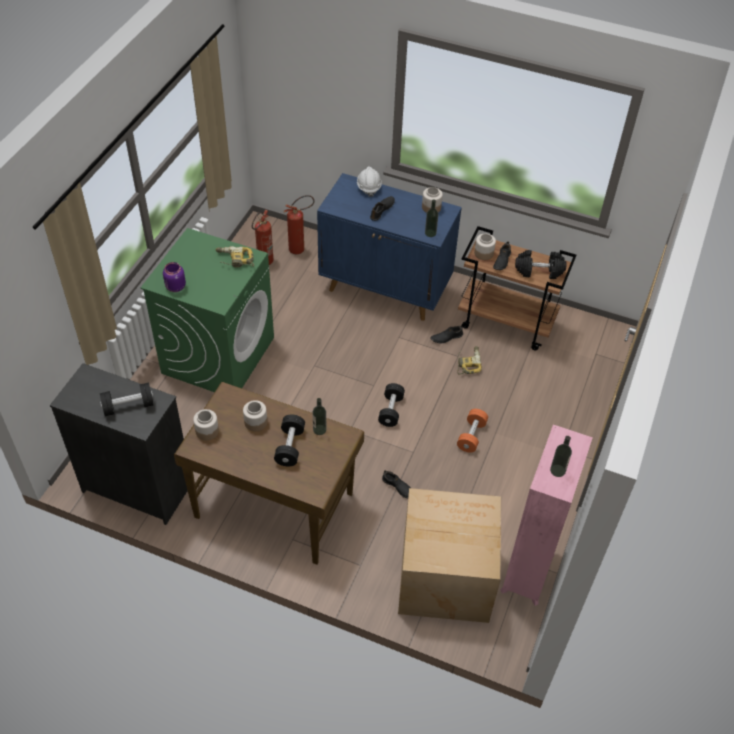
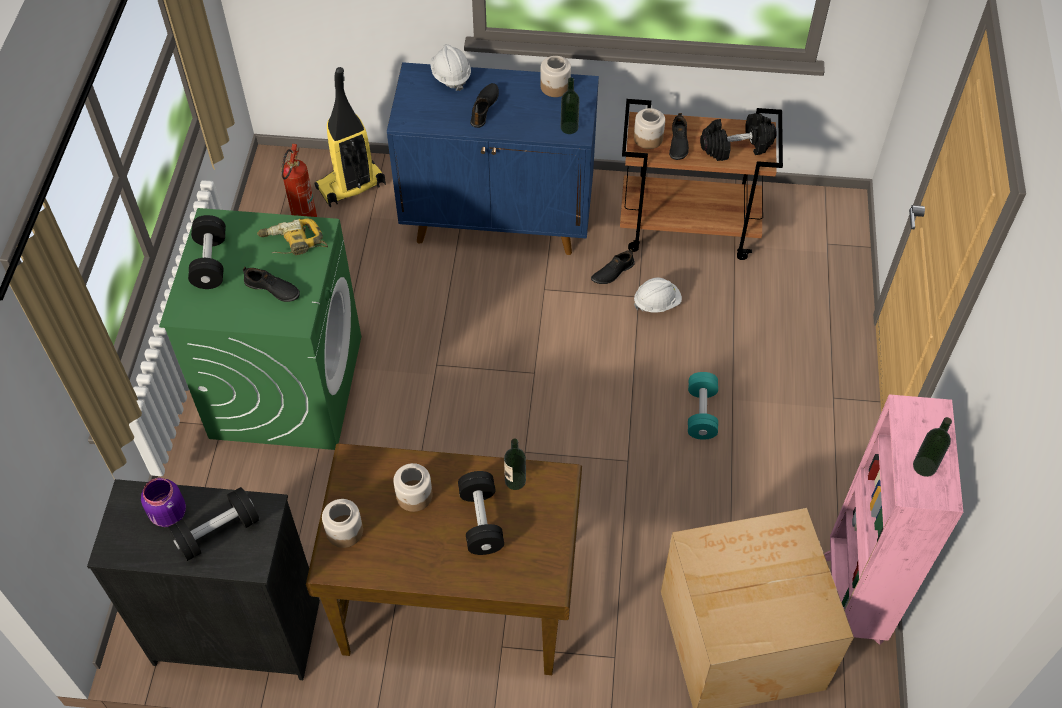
camera: 15 degrees left, 5 degrees up
purple jar [163,262,186,292] -> purple jar moved to [141,478,186,527]
fire extinguisher [284,195,315,254] -> vacuum cleaner [315,67,386,207]
black dumbbell [378,383,405,427] -> black dumbbell moved to [188,215,226,289]
black shoe [382,470,411,498] -> black shoe moved to [243,267,300,302]
orange dumbbell [457,409,488,453] -> turquoise dumbbell [688,372,718,440]
power drill [458,346,482,375] -> white hard hat [634,277,682,313]

